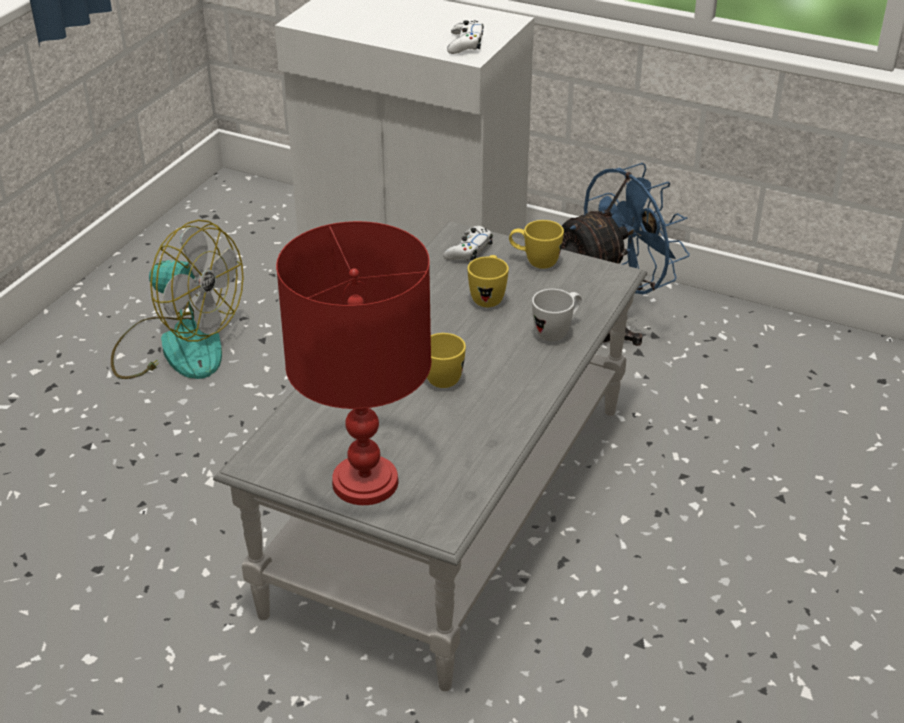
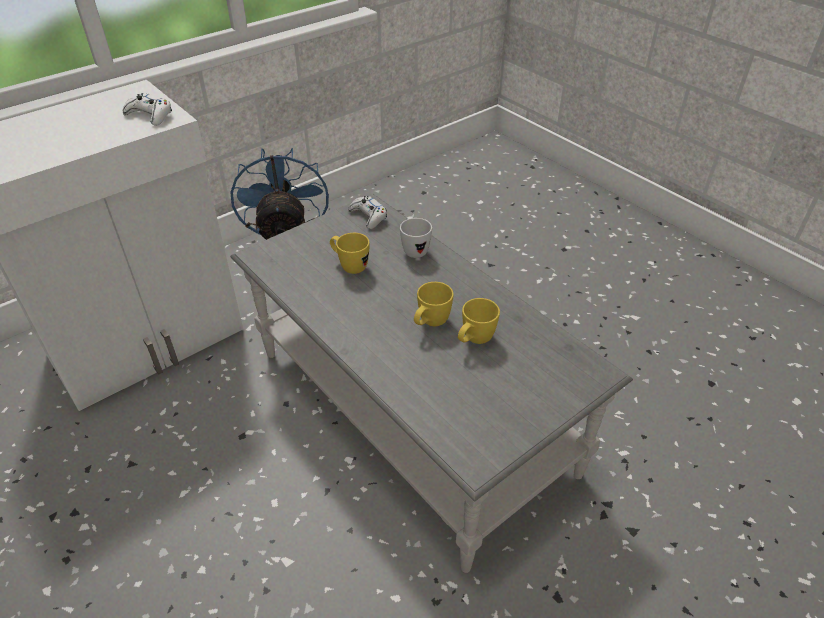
camera: 65 degrees left, 5 degrees up
fan [111,220,244,379] -> none
red table lamp [276,221,431,505] -> none
white game controller [443,226,493,261] -> white game controller moved to [348,196,387,229]
yellow mug [509,220,564,269] -> yellow mug moved to [458,298,500,344]

